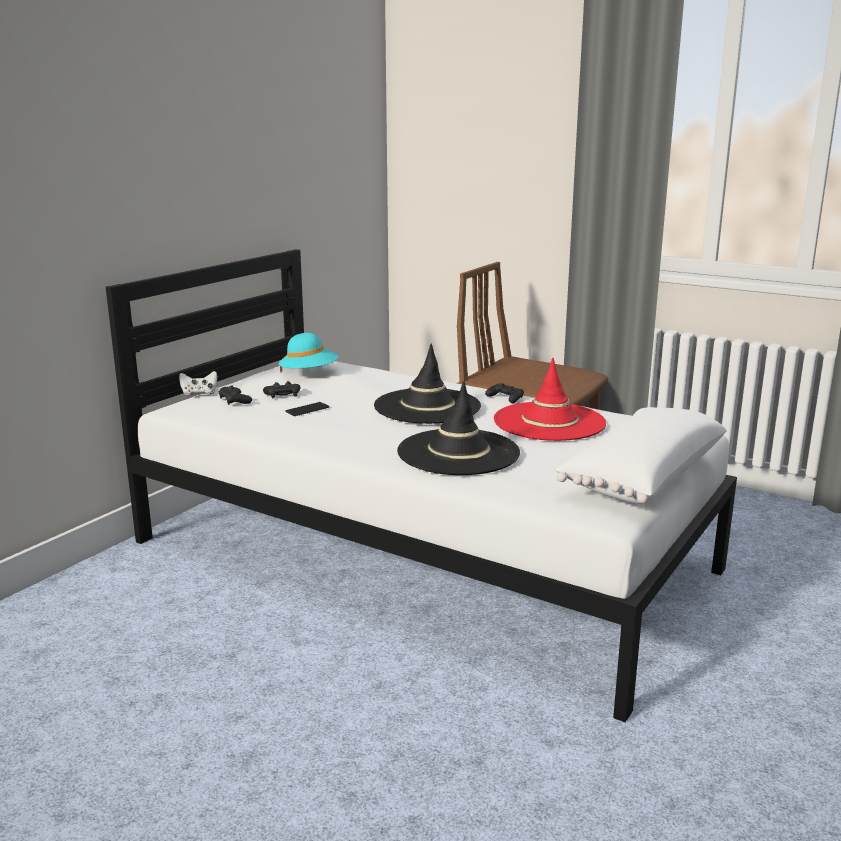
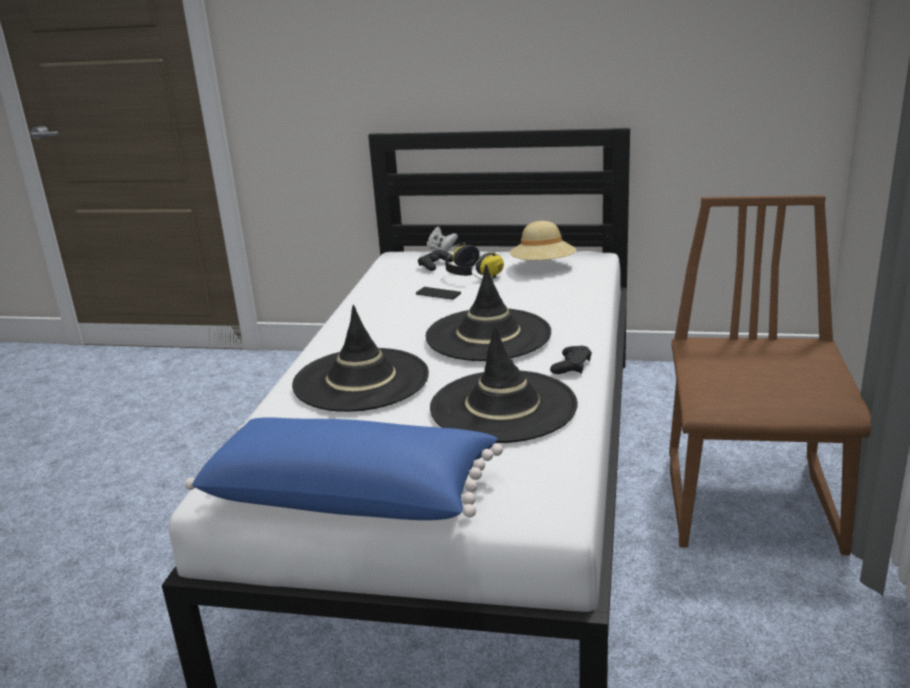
camera: 70 degrees right, 5 degrees up
black game controller [263,381,301,398] -> headphones [445,242,504,280]
turquoise hat [279,333,339,372] -> beige hat [509,221,576,260]
red hat [494,358,606,441] -> black hat [430,325,578,443]
white pillow [555,407,727,504] -> blue pillow [185,417,503,520]

